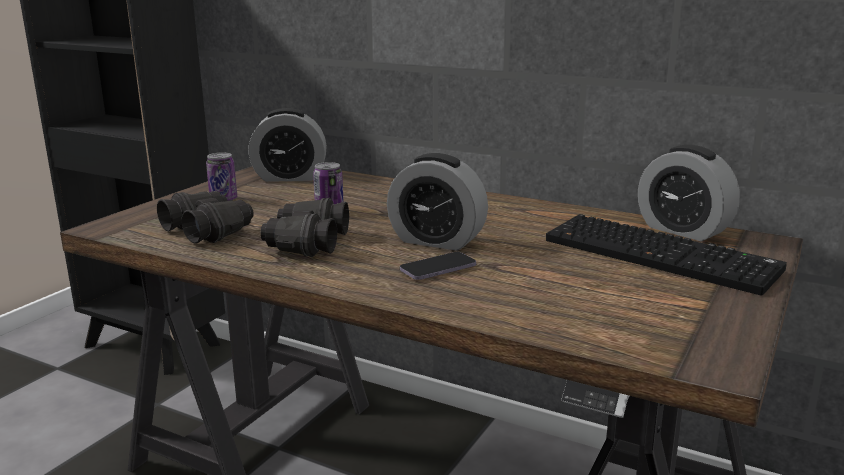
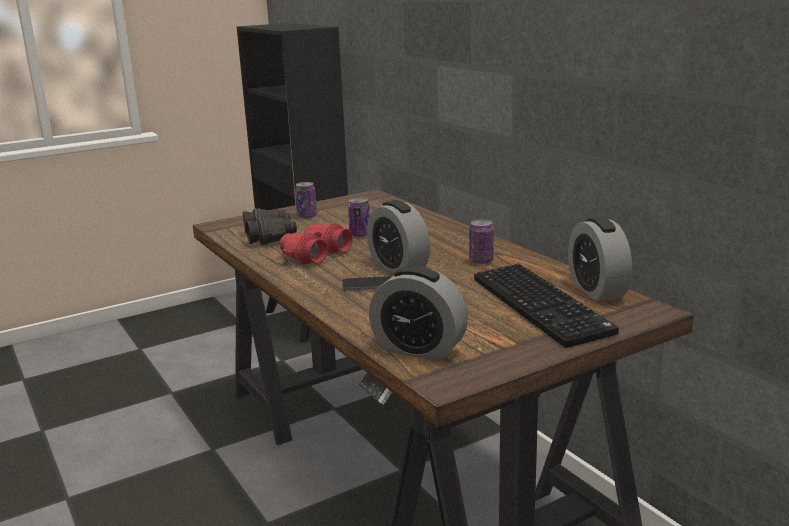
camera: 30 degrees right, 0 degrees up
alarm clock [249,108,327,182] -> alarm clock moved to [369,266,468,362]
black binoculars [260,198,349,257] -> red binoculars [280,224,353,264]
none -> can [469,220,494,264]

